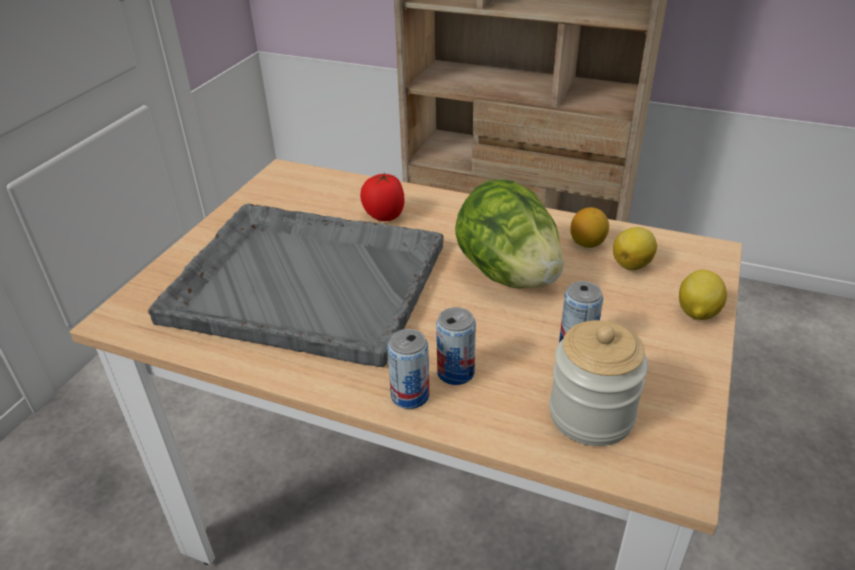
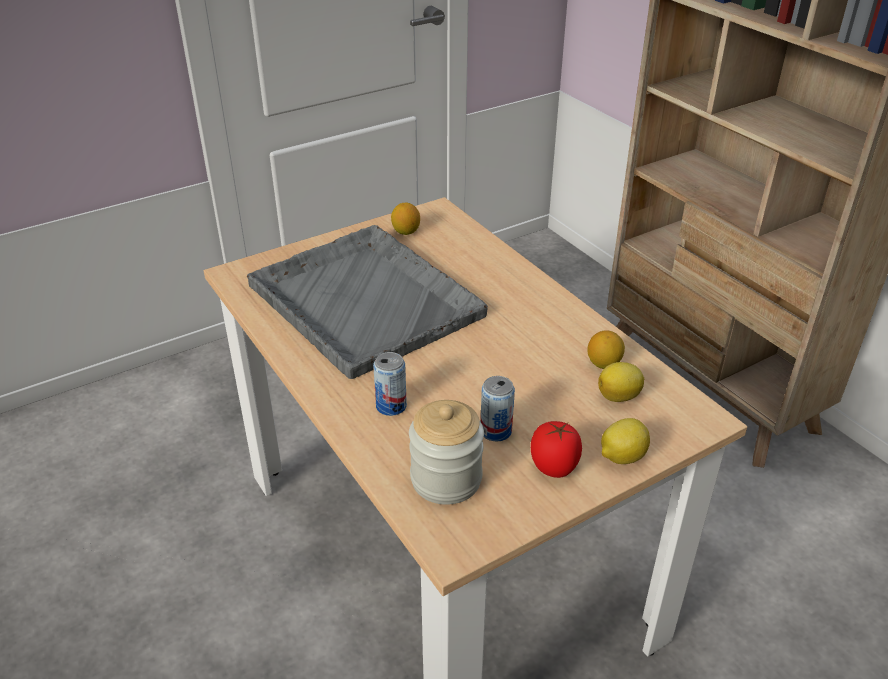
camera: 35 degrees right, 0 degrees up
tomato [360,172,405,221] -> tomato moved to [531,421,582,478]
can [387,329,429,409] -> none
lettuce [455,179,564,289] -> none
none -> lemon [391,203,420,235]

